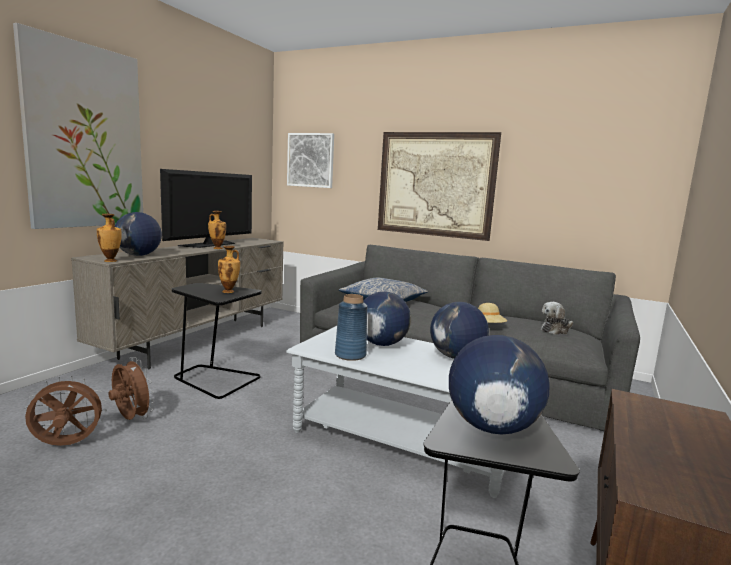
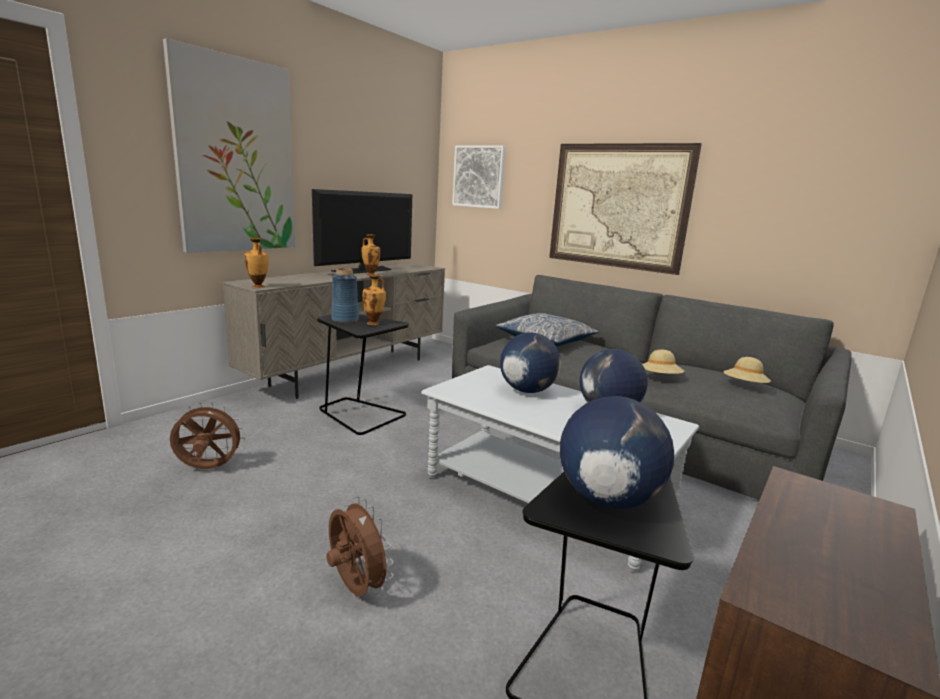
camera: 10 degrees right, 5 degrees up
brown fan [108,357,154,420] -> brown fan moved to [326,496,394,596]
globe [115,212,162,256] -> none
blue vase [335,294,368,361] -> blue vase moved to [332,268,359,323]
plush toy [541,302,573,335] -> beige hat [724,357,771,383]

